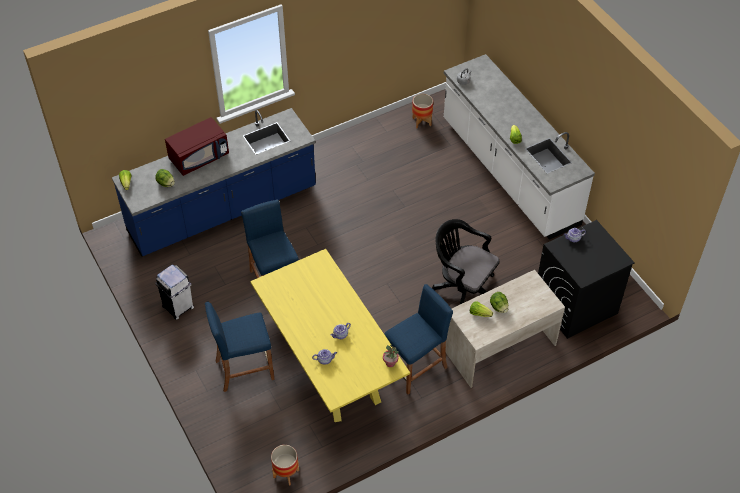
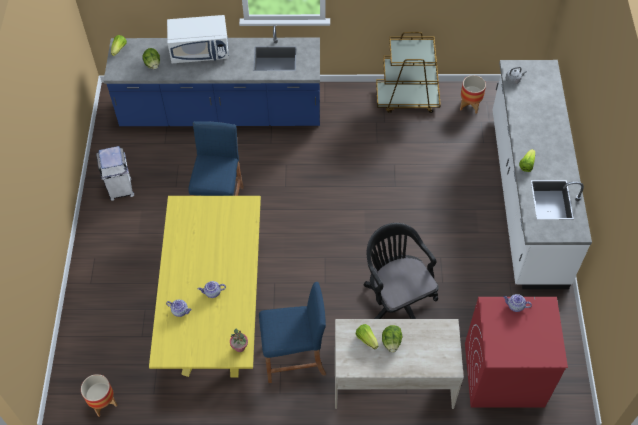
camera: 30 degrees right, 5 degrees up
red microwave [165,117,229,176] -> white microwave [167,15,229,63]
blue stool [205,302,274,392] -> none
black washing machine [538,220,635,339] -> red washing machine [465,297,568,408]
none -> brown cart [376,32,441,113]

